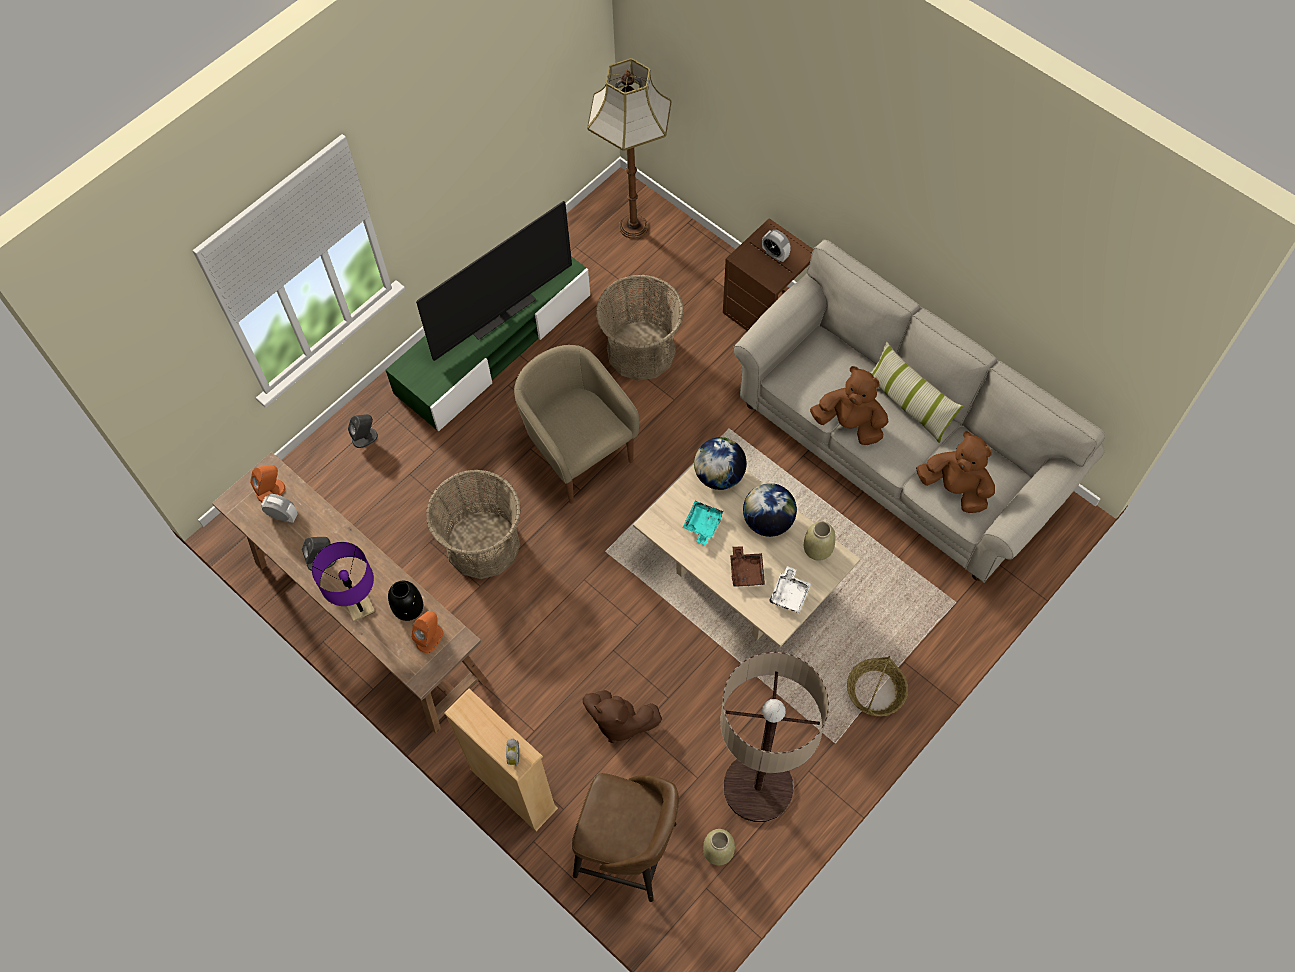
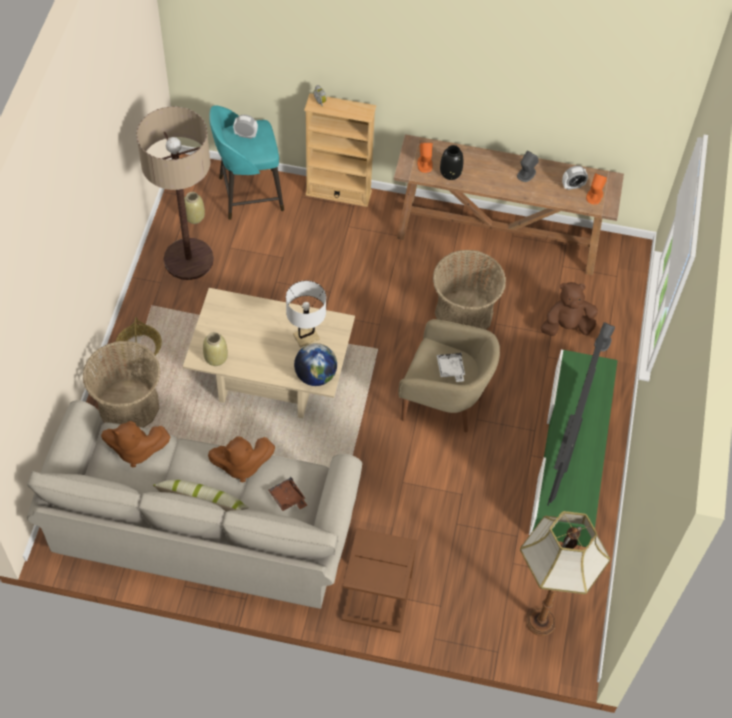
camera: 145 degrees right, 5 degrees down
purple table lamp [312,542,375,622] -> none
brown stool [572,773,679,902] -> turquoise stool [209,105,284,220]
brown plush toy [583,690,662,743] -> brown plush toy moved to [541,282,598,336]
basket [596,275,684,381] -> basket moved to [82,341,161,428]
turquoise tray [683,501,723,545] -> white table lamp [286,281,326,348]
brown tray [730,546,765,587] -> brown tray moved to [268,477,307,511]
globe [743,483,797,537] -> none
alarm clock [762,230,791,262] -> alarm clock moved to [233,115,258,139]
white tray [769,566,811,613] -> white tray moved to [437,353,465,382]

